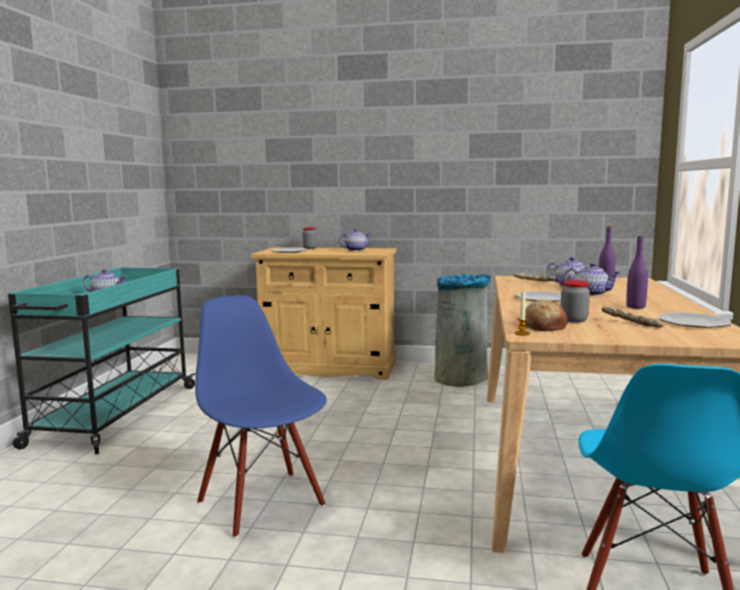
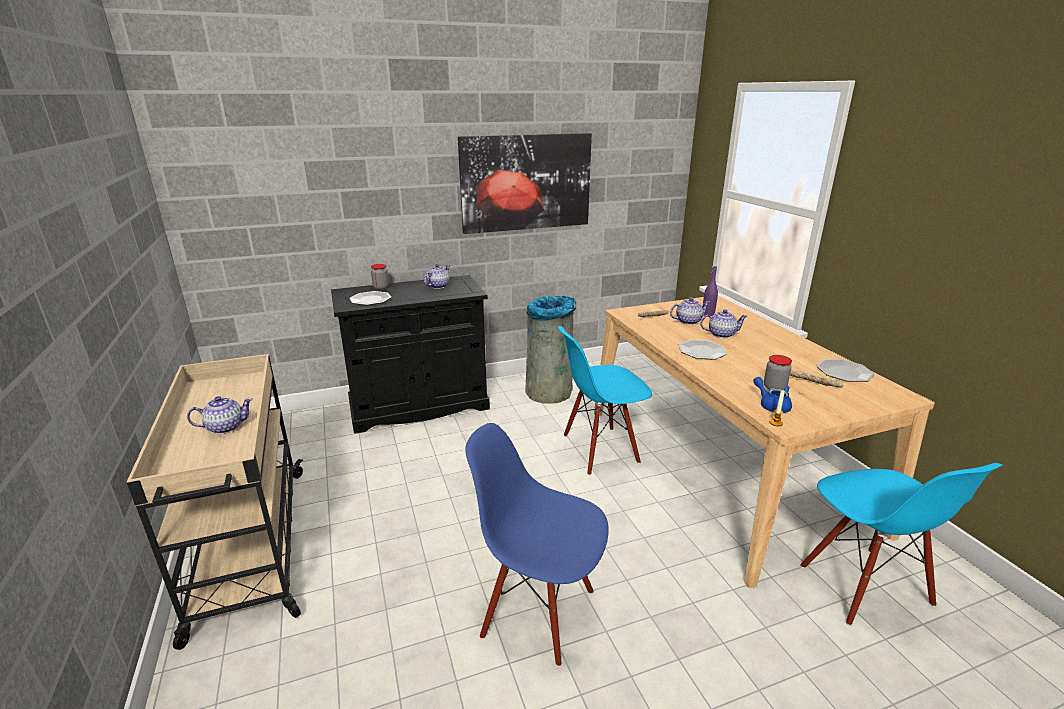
camera: 30 degrees left, 15 degrees up
turquoise cart [8,268,196,455] -> beige cart [127,354,303,650]
beige cabinet [251,247,396,380] -> black cabinet [331,275,490,434]
bread [525,300,568,331] -> blue teapot [753,377,792,413]
purple bottle [626,236,648,309] -> none
none -> picture [458,133,592,234]
none -> blue chair [558,326,652,476]

